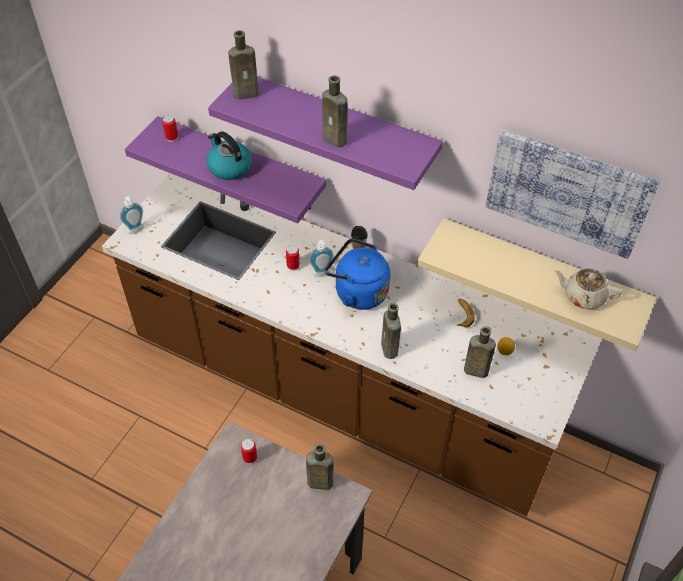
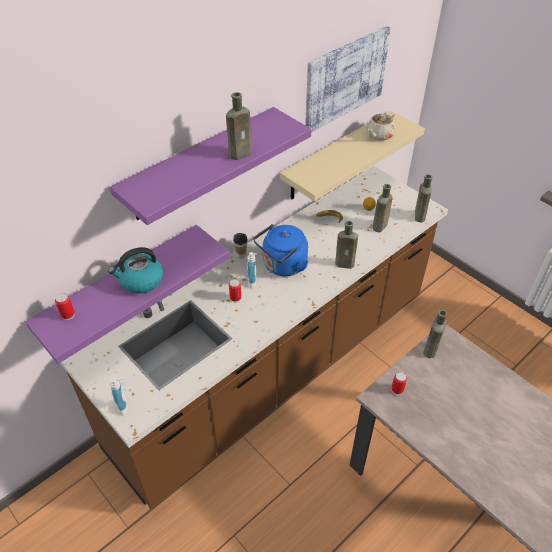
camera: 70 degrees left, 5 degrees down
brown bottle [228,30,259,99] -> brown bottle moved to [415,174,433,222]

